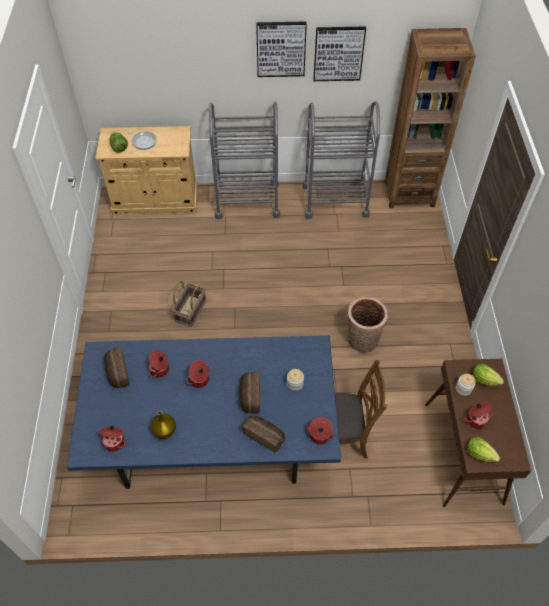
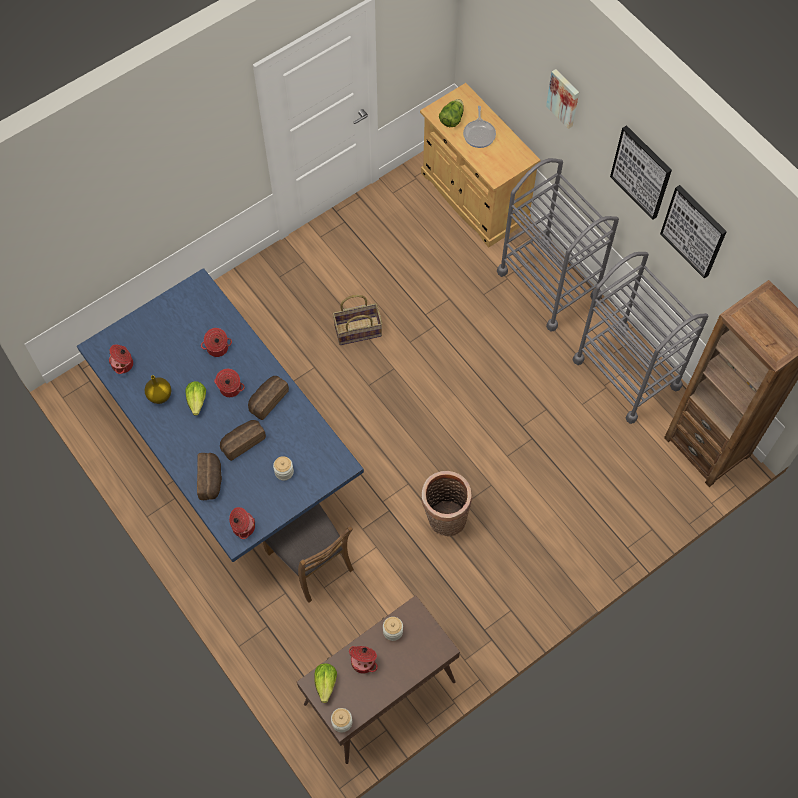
camera: 55 degrees right, 10 degrees up
bread [104,347,130,388] -> bread moved to [248,376,289,420]
lettuce [472,364,504,386] -> lettuce moved to [185,381,206,416]
none -> jar [331,708,352,732]
none -> picture [546,69,579,129]

